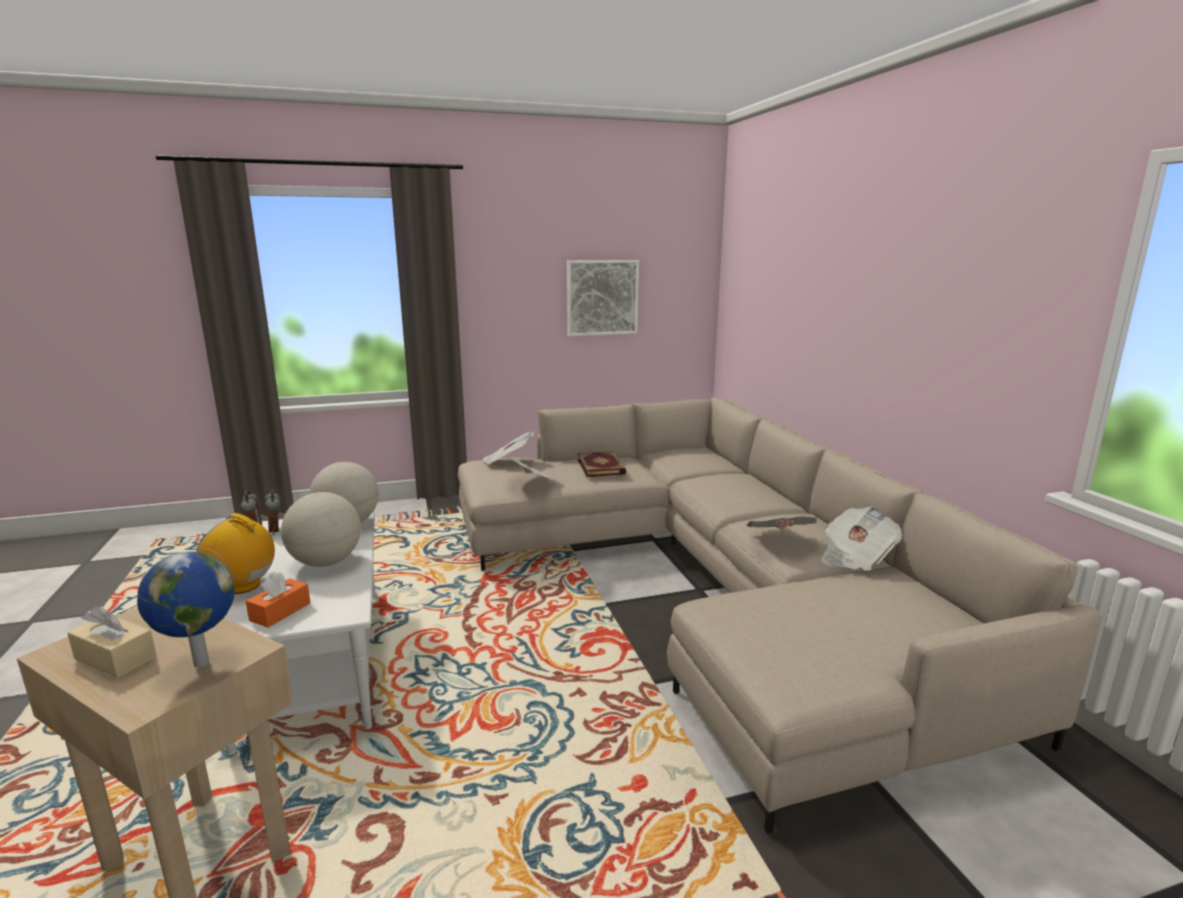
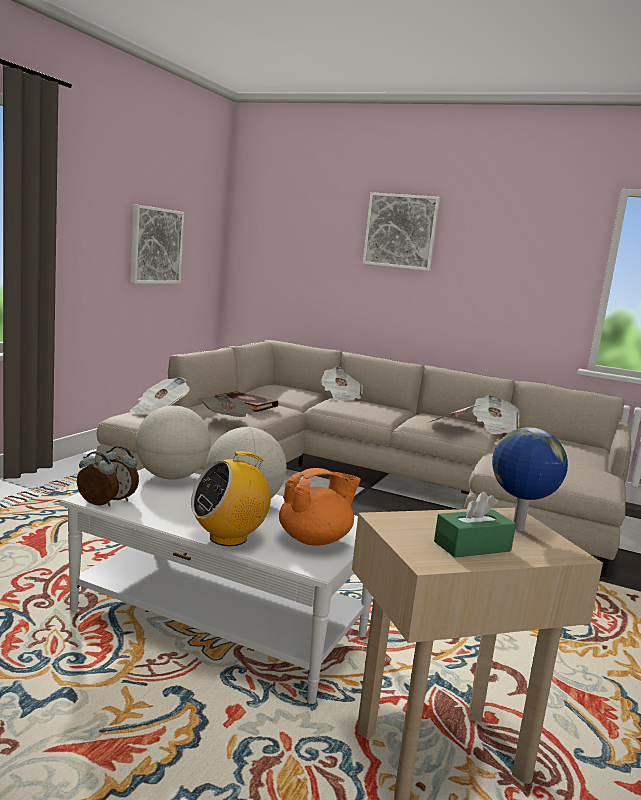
camera: 50 degrees left, 5 degrees down
beige tissue box [67,605,157,678] -> green tissue box [434,492,516,558]
orange tissue box [246,571,310,628] -> orange teapot [279,468,361,546]
none -> newspaper [321,367,363,401]
none -> picture [363,192,440,271]

